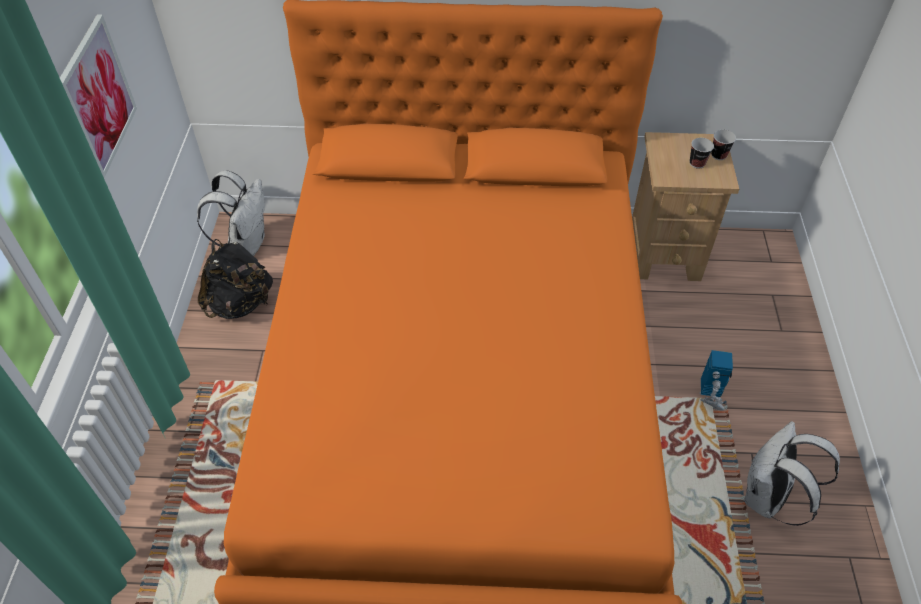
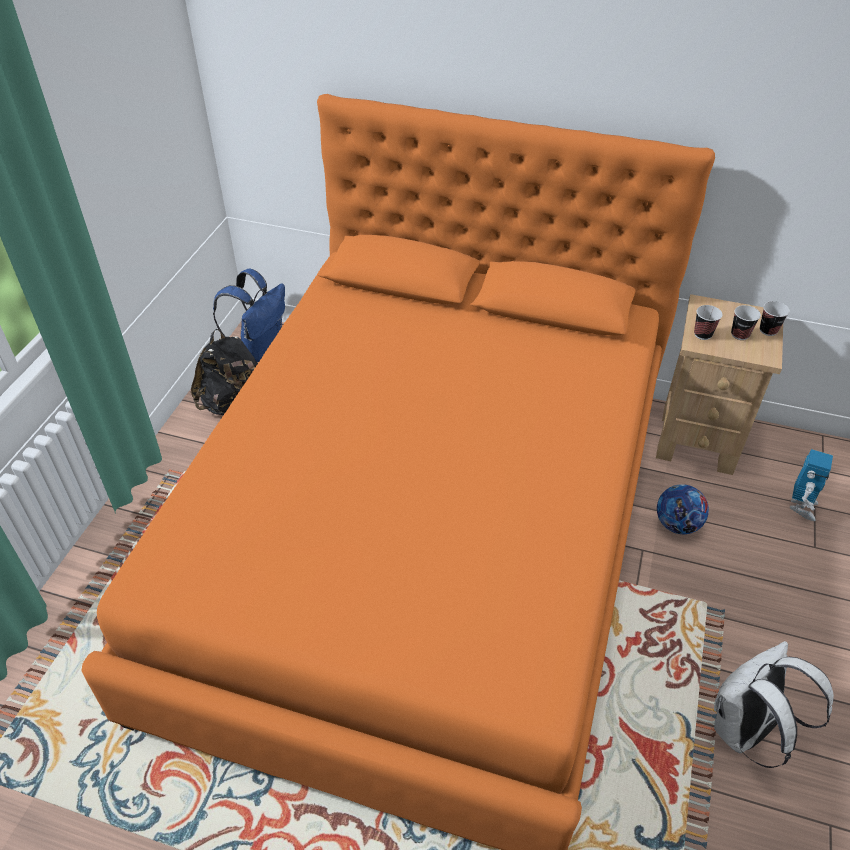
camera: 15 degrees right, 5 degrees down
picture [60,15,137,178] -> none
white backpack [197,170,265,256] -> blue backpack [213,268,285,362]
toy robot [699,350,733,410] -> toy robot moved to [790,449,833,521]
none -> football [657,484,709,534]
none -> cup [694,305,723,340]

